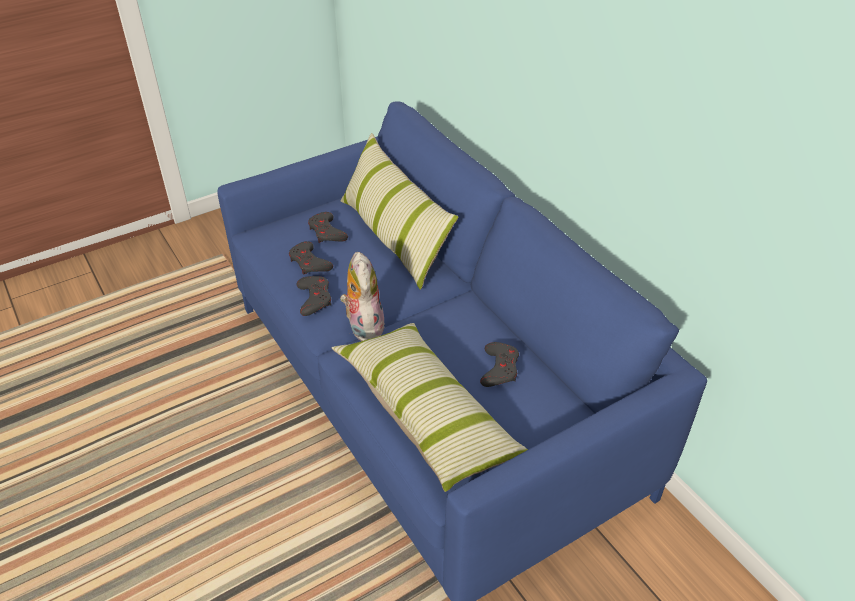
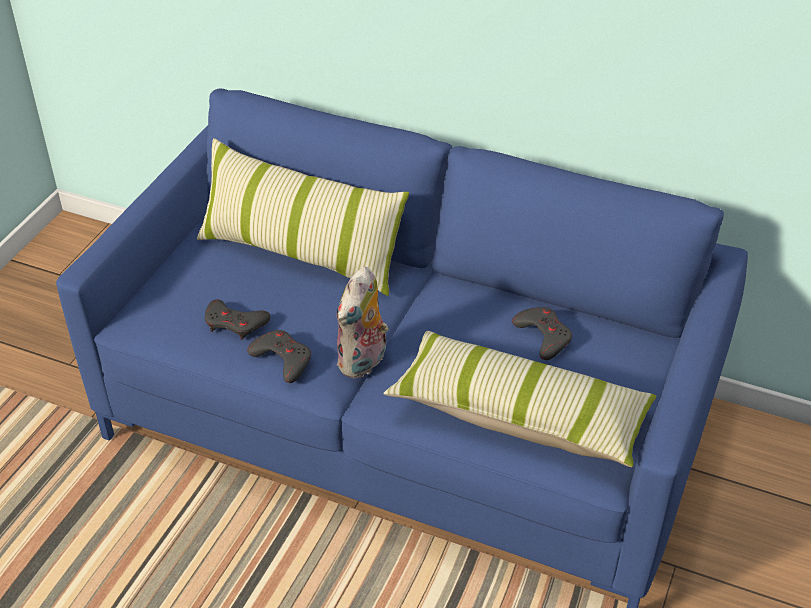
camera: 35 degrees left, 0 degrees up
grey game controller [308,212,348,243] -> none
plush toy [340,252,385,341] -> plush toy turned 105 degrees counterclockwise [336,267,389,379]

